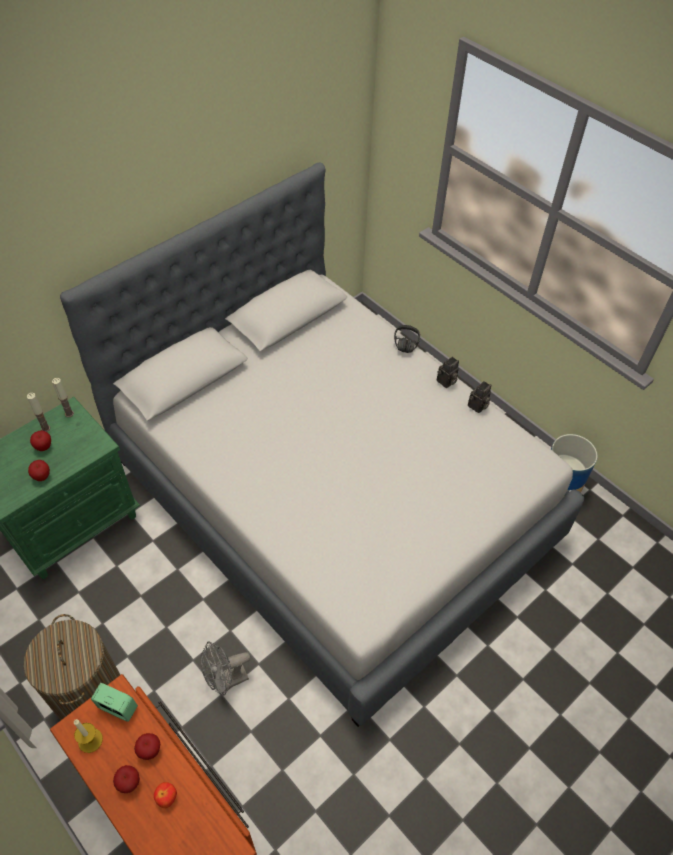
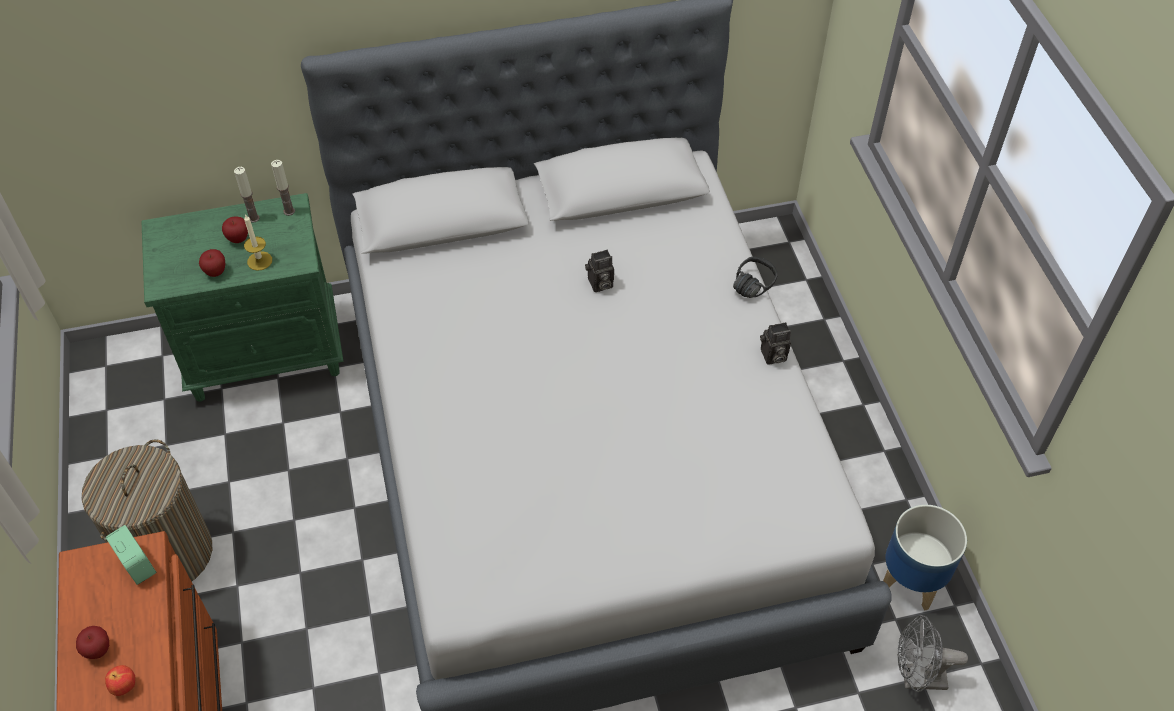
camera: 30 degrees right, 0 degrees up
candle [74,719,103,753] -> candle moved to [244,214,272,271]
apple [134,733,160,760] -> none
grey fan [201,642,250,695] -> grey fan moved to [897,615,968,692]
camera [468,381,491,413] -> camera moved to [585,250,614,292]

